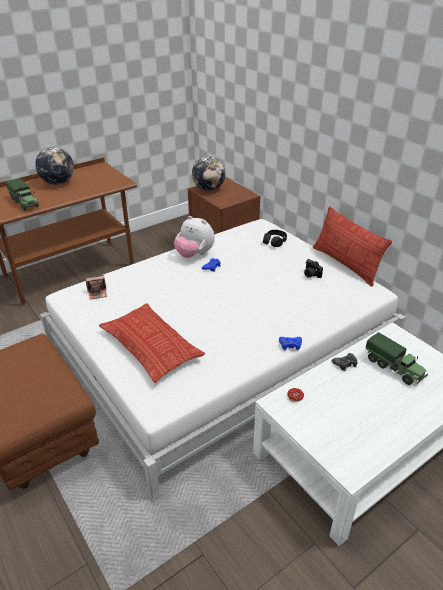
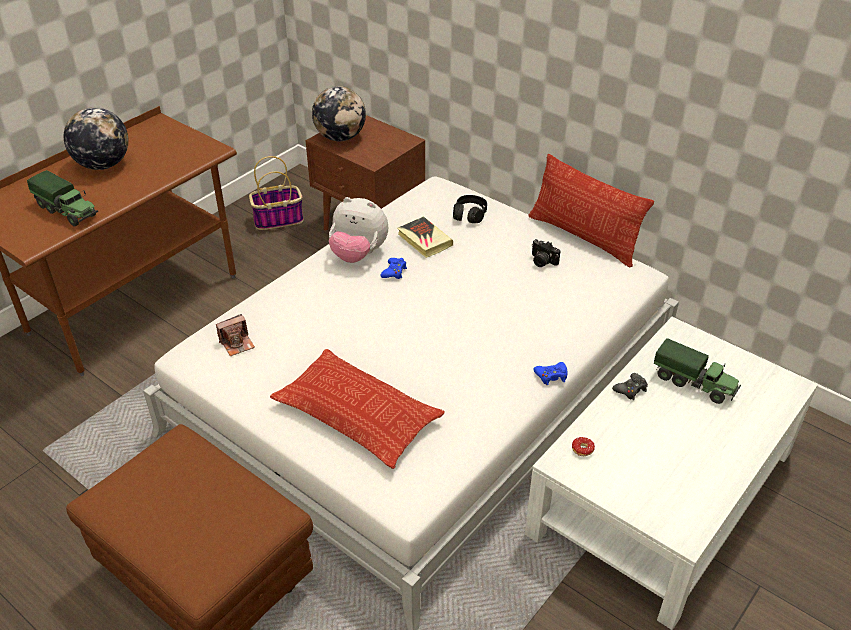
camera: 15 degrees left, 5 degrees up
none -> basket [249,156,304,230]
none -> book [397,217,453,258]

